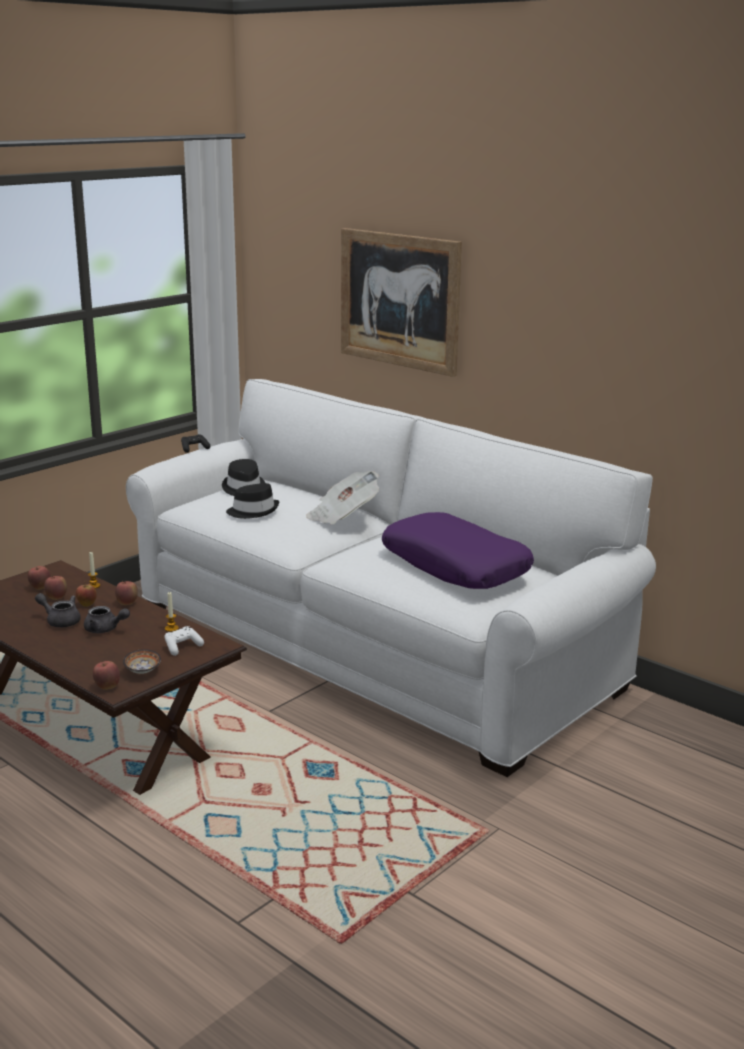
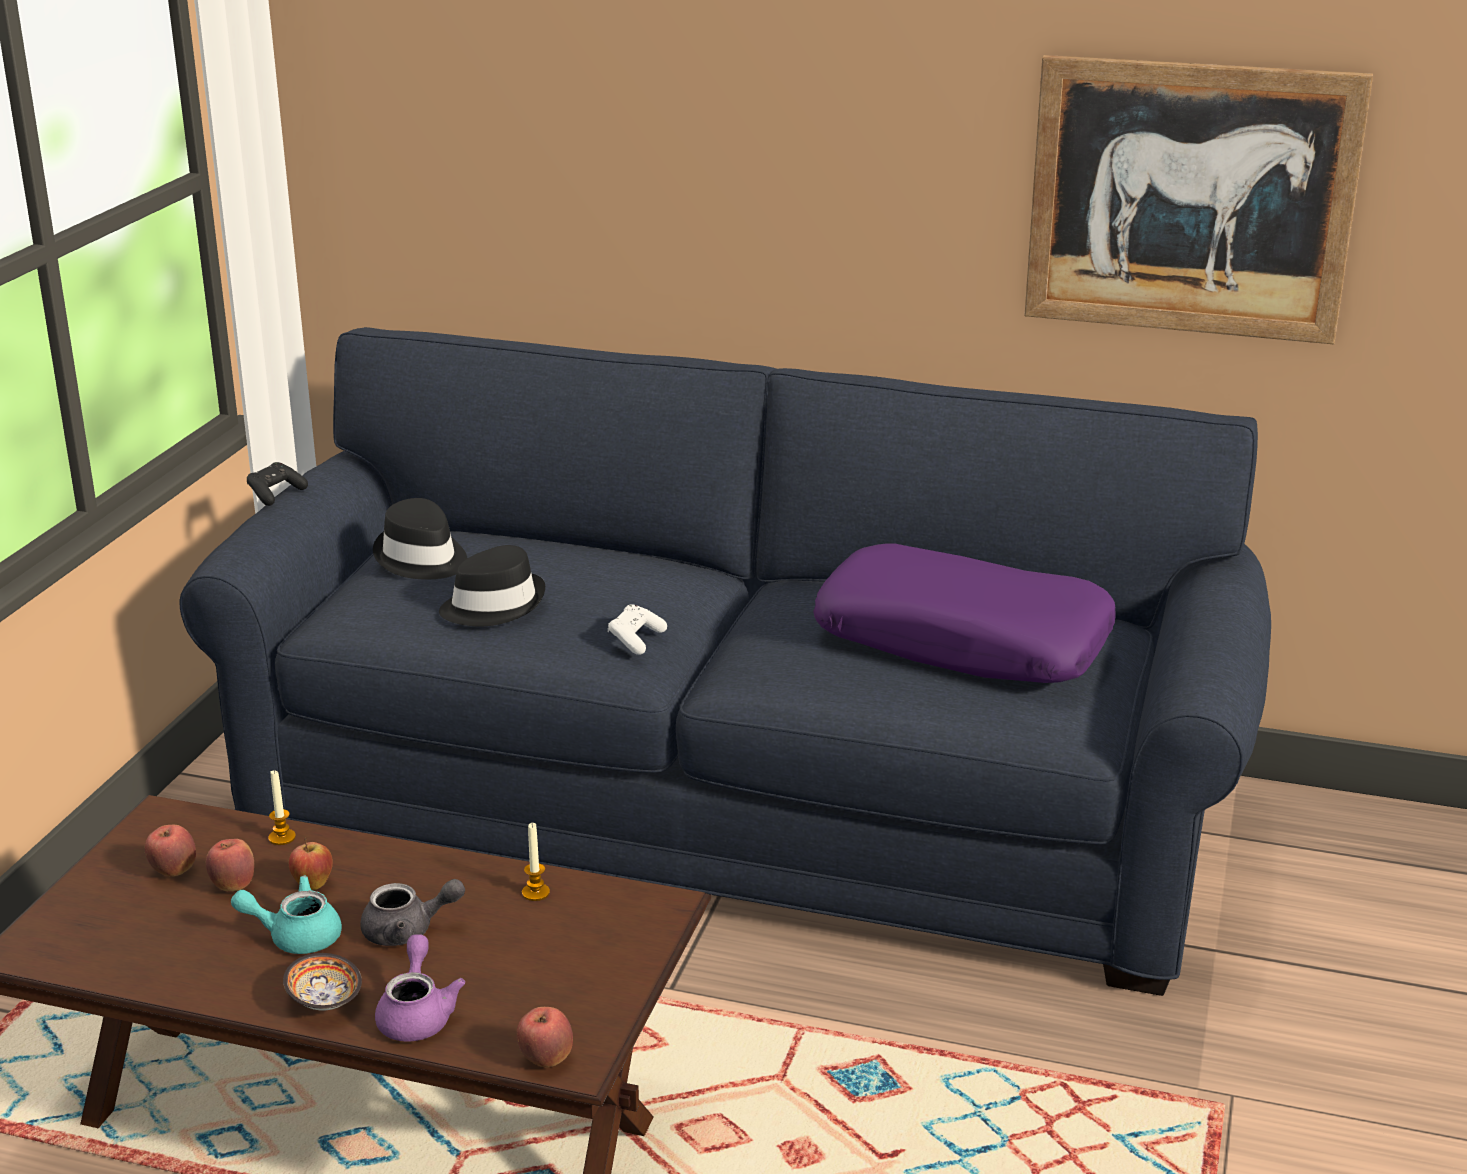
camera: 25 degrees left, 5 degrees up
grey teapot [35,593,81,627] -> turquoise teapot [231,876,342,954]
apple [115,581,138,605] -> none
bowl [123,649,161,674] -> bowl moved to [283,953,362,1011]
white sofa [126,379,656,777] -> blue sofa [179,327,1271,996]
white game controller [164,626,204,656] -> white game controller moved to [608,604,667,655]
newspaper [306,471,379,525] -> none
picture [341,228,462,377] -> picture moved to [1025,55,1373,344]
none -> purple teapot [375,934,465,1042]

